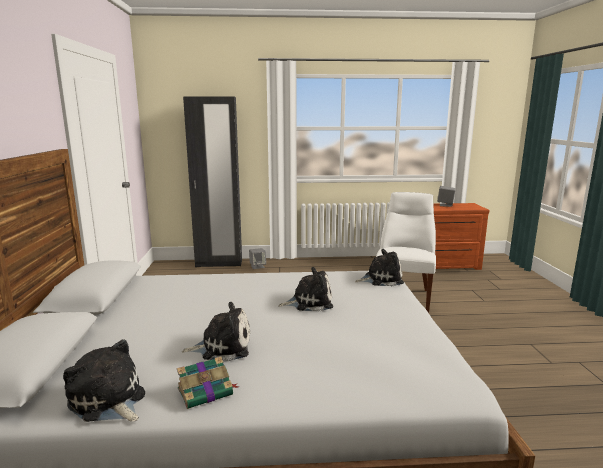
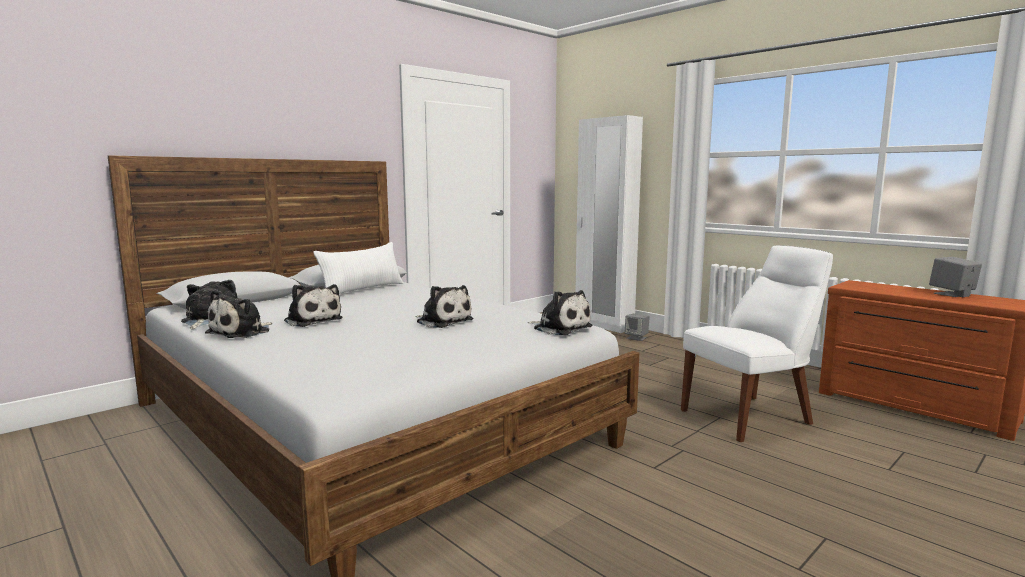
camera: 50 degrees right, 5 degrees down
book [177,356,239,409] -> plush toy [205,290,272,338]
black wardrobe [183,96,242,267] -> white wardrobe [575,115,643,333]
none -> white pillow [313,242,403,294]

